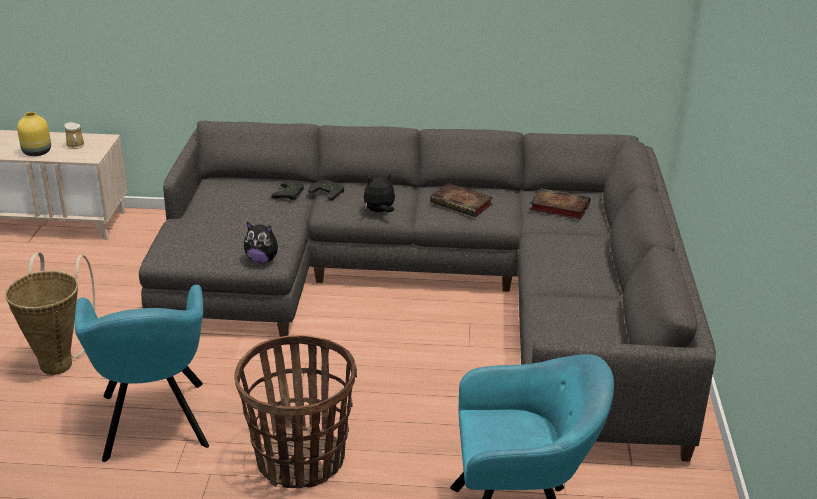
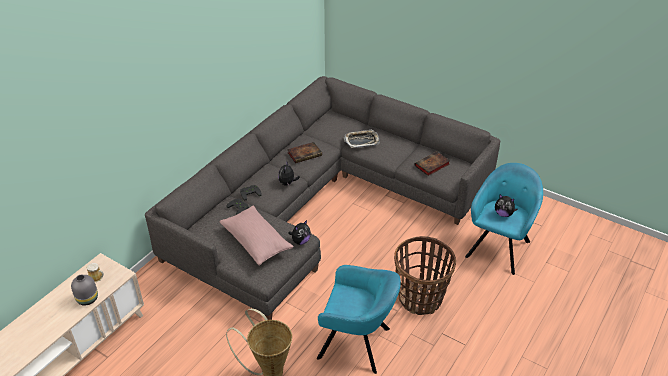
camera: 60 degrees left, 10 degrees up
yellow vase [17,112,51,156] -> grey vase [71,275,98,306]
book [530,188,590,219] -> book moved to [414,151,450,176]
none -> pink pillow [220,206,294,266]
none -> tray [343,129,380,148]
none -> plush toy [495,195,518,217]

